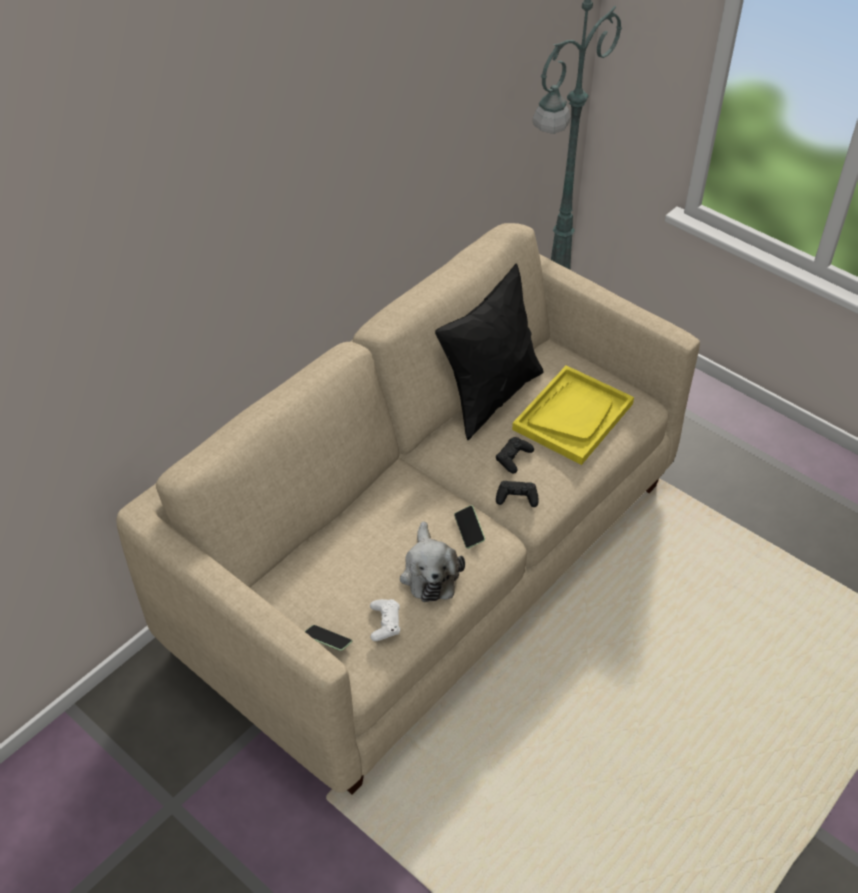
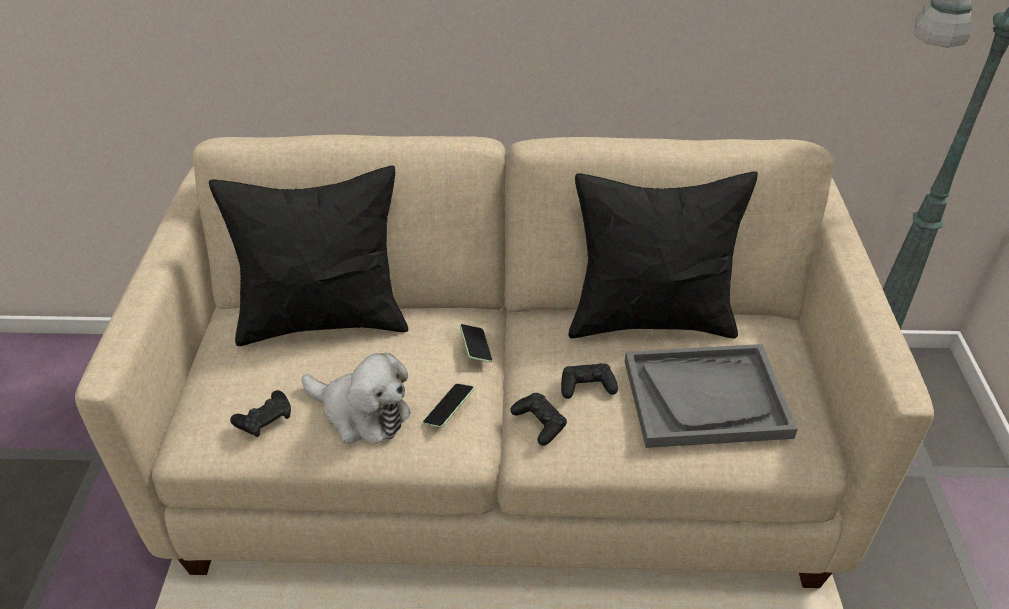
camera: 50 degrees right, 5 degrees down
phone [305,625,352,651] -> phone moved to [460,324,493,362]
white game controller [370,599,400,641] -> black game controller [230,390,291,437]
plush toy [400,521,465,602] -> plush toy turned 105 degrees counterclockwise [301,353,411,444]
yellow tray [512,365,634,465] -> grey tray [625,344,798,448]
none -> black pillow [209,165,408,346]

